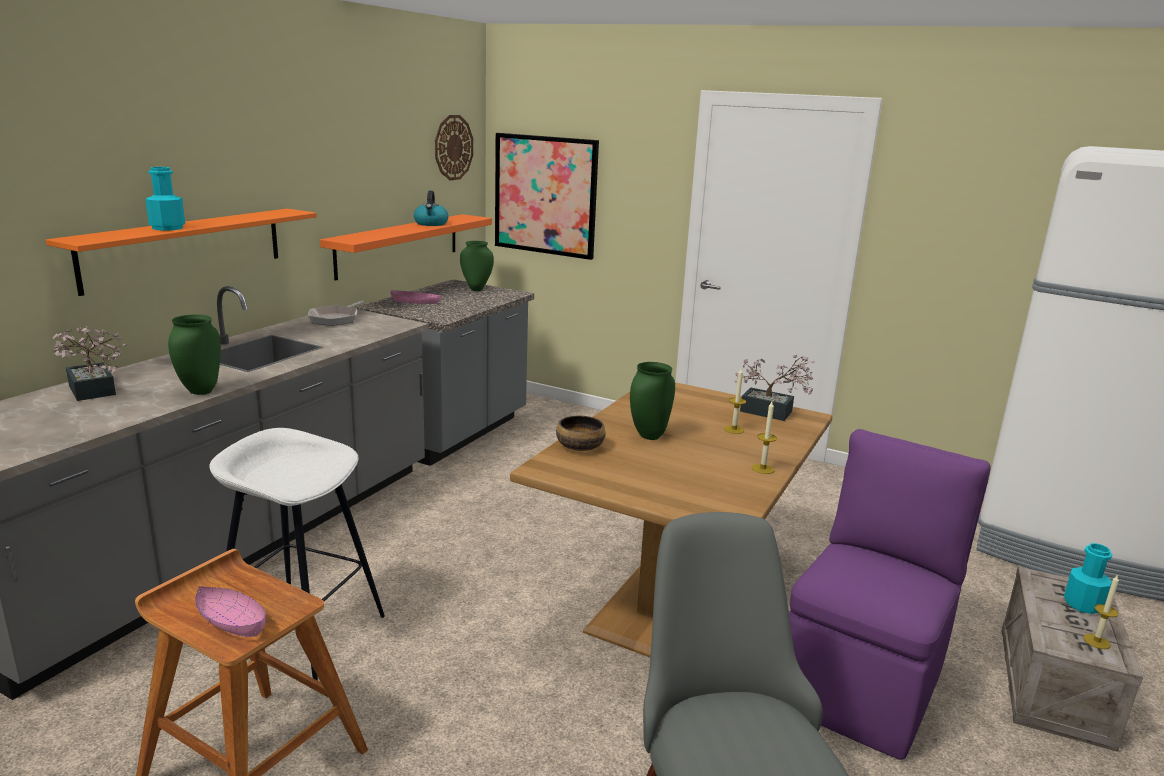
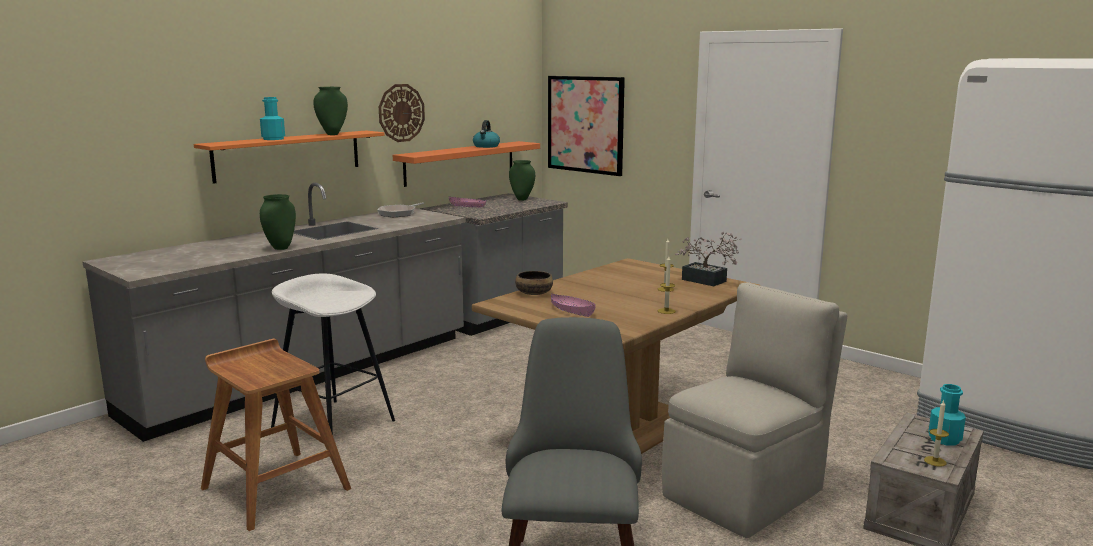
camera: 15 degrees right, 5 degrees down
potted plant [53,326,126,401] -> none
pink bowl [195,586,266,637] -> pink bowl moved to [551,294,596,317]
wall clock [435,115,473,181] -> wall clock moved to [379,84,425,142]
green vase [630,362,675,440] -> green vase moved to [313,87,348,135]
purple chair [789,429,991,760] -> beige chair [662,282,847,538]

